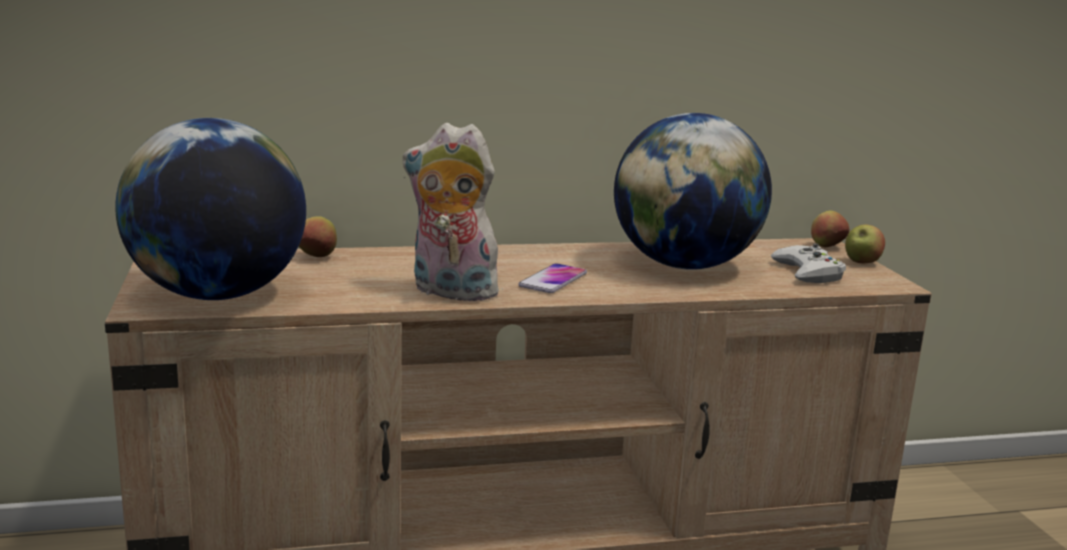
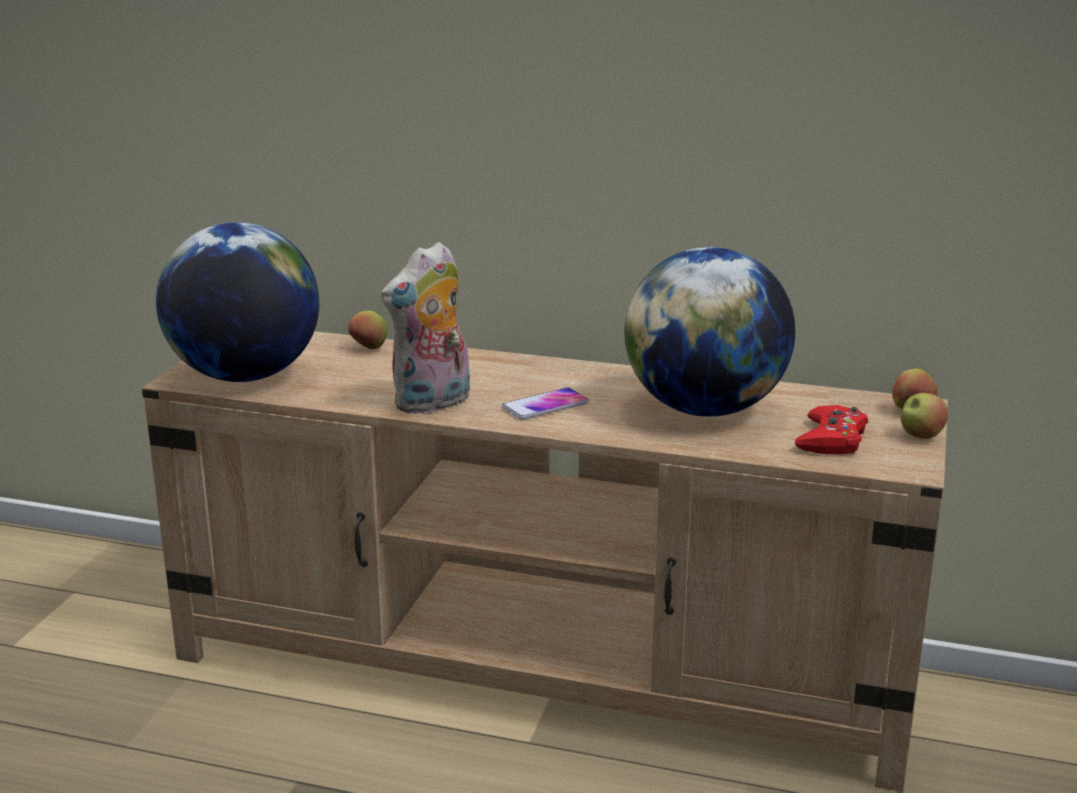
camera: 30 degrees right, 5 degrees up
plush toy [403,123,505,301] -> plush toy turned 90 degrees counterclockwise [381,242,470,414]
white game controller [771,243,846,283] -> red game controller [795,405,868,454]

